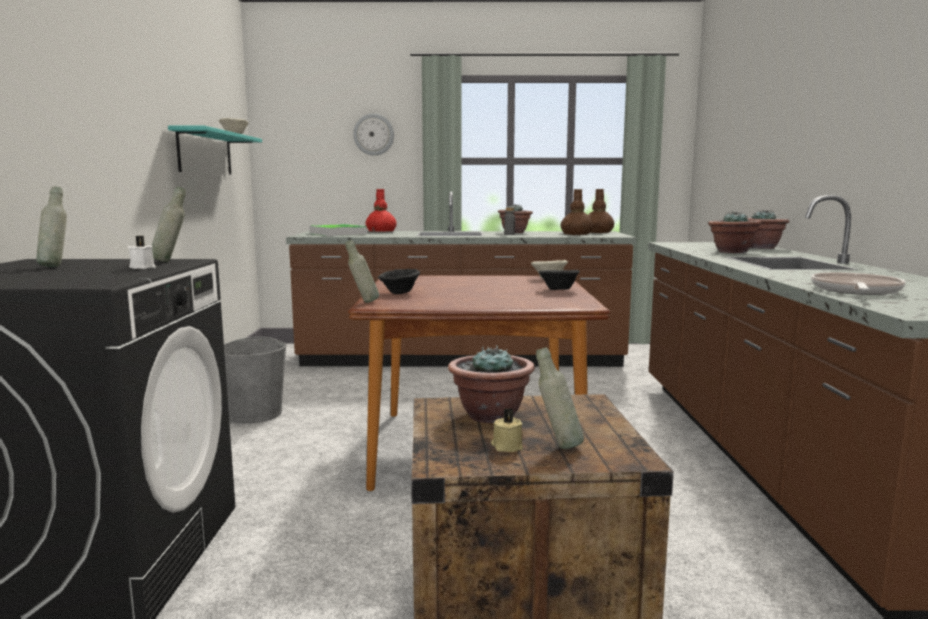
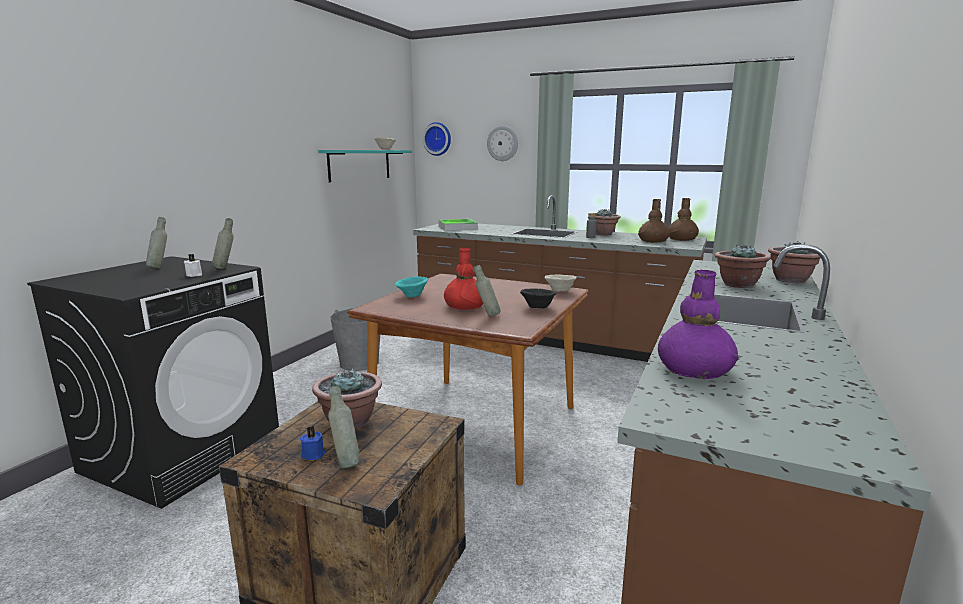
camera: 25 degrees right, 5 degrees up
grey bottle [345,240,379,303] -> grey bottle moved to [474,265,501,317]
red vase [366,189,397,232] -> red vase moved to [444,248,483,310]
black bowl [378,269,420,294] -> turquoise bowl [395,276,429,298]
beige candle [491,408,523,452] -> blue candle [300,426,326,460]
frying pan [811,272,906,295] -> purple vase [658,270,739,379]
none -> wall clock [423,122,451,156]

